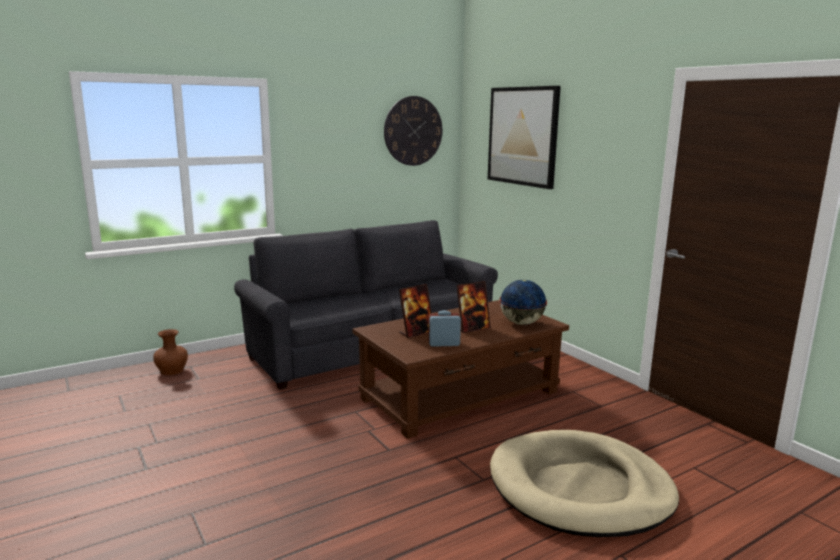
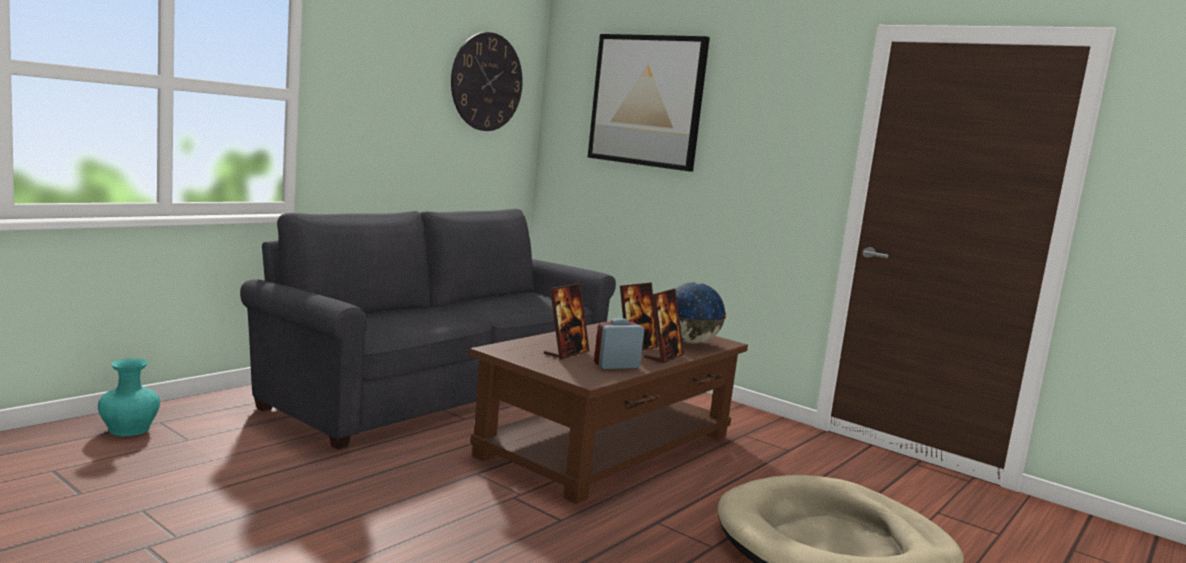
camera: 20 degrees left, 5 degrees down
brown vase [153,329,188,375] -> turquoise vase [98,358,160,436]
none -> picture frame [644,289,684,363]

